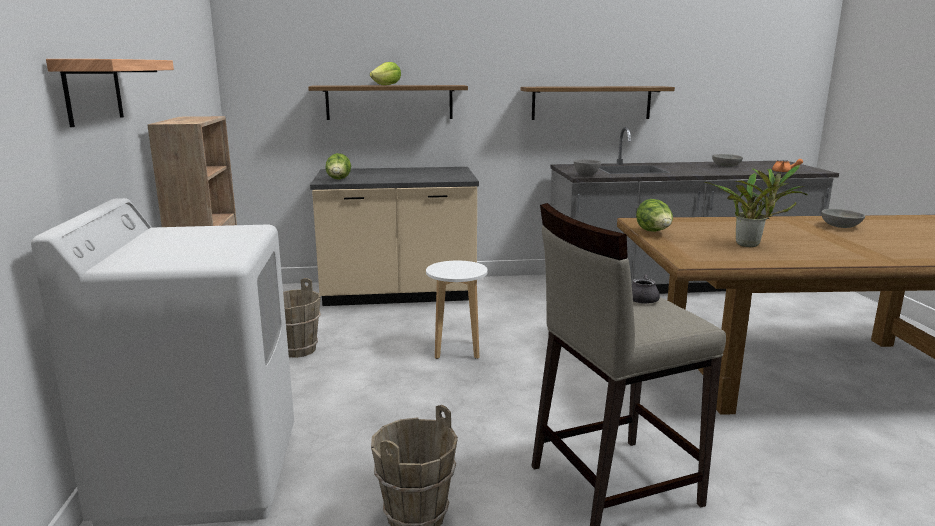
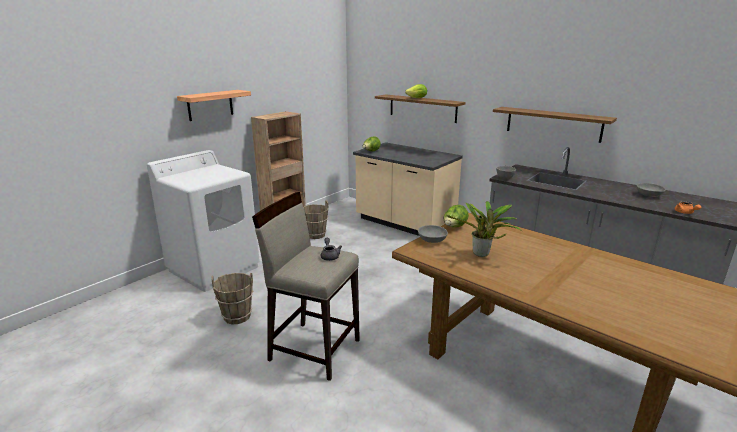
camera: 45 degrees right, 5 degrees up
white stool [426,261,488,359] -> none
grey bowl [821,209,865,228] -> grey bowl moved to [418,225,448,243]

